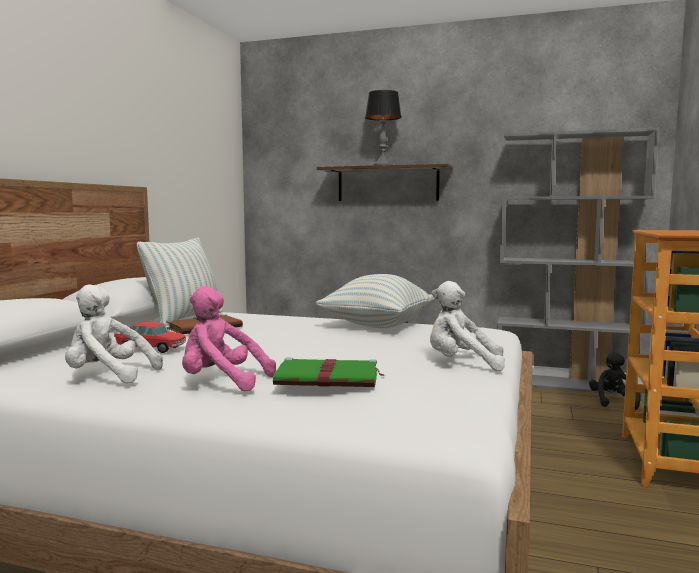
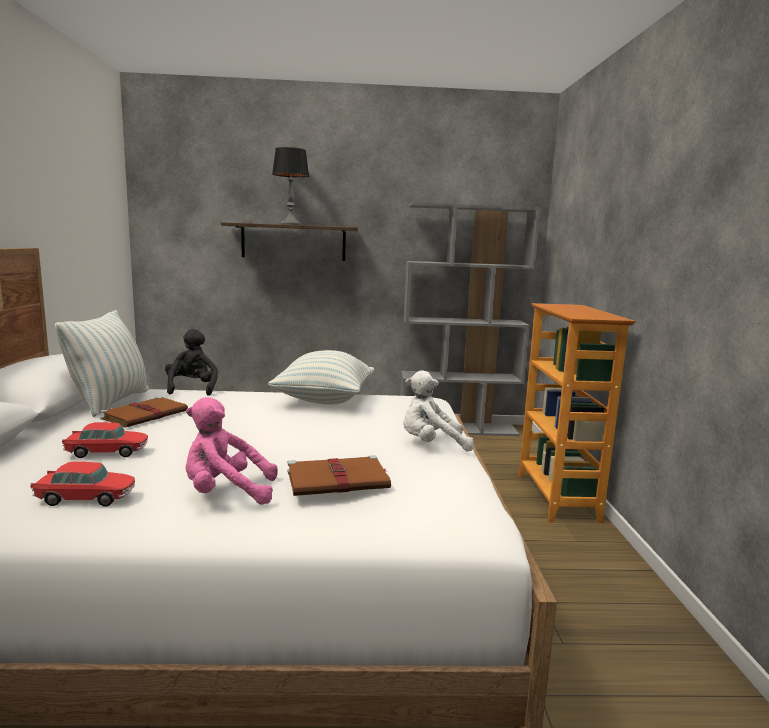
camera: 20 degrees left, 5 degrees up
white plush toy [65,284,163,383] -> toy car [31,461,135,507]
green book [273,358,385,387] -> brown book [288,455,391,496]
black plush toy [589,352,641,410] -> black plush toy moved to [165,329,218,396]

